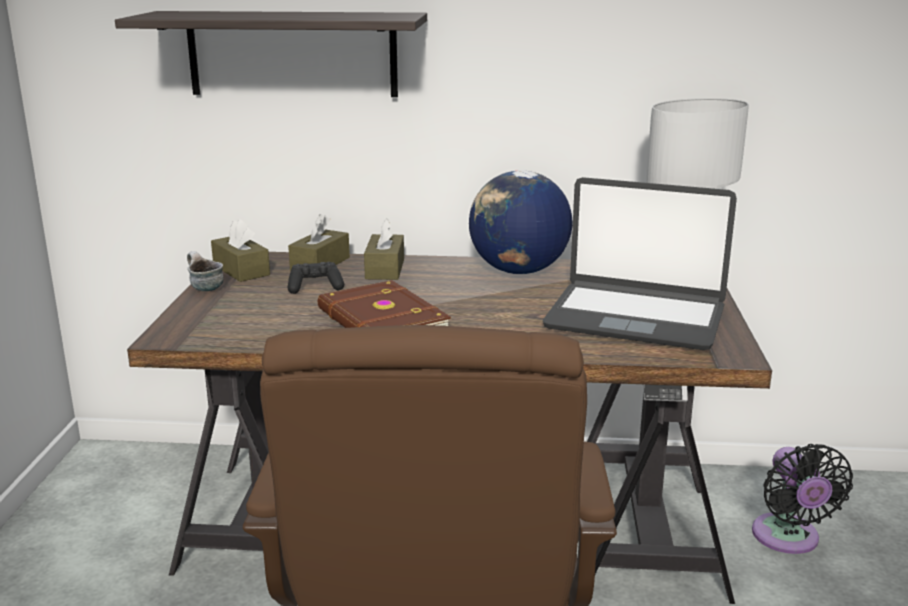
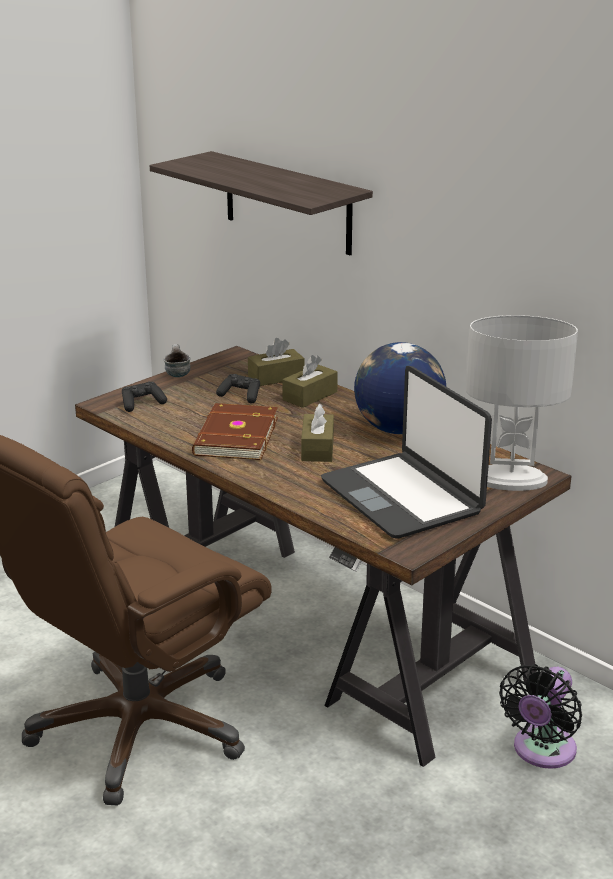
camera: 40 degrees right, 5 degrees up
brown tissue box [211,219,270,282] -> brown tissue box moved to [301,403,334,462]
none -> black game controller [122,382,167,412]

